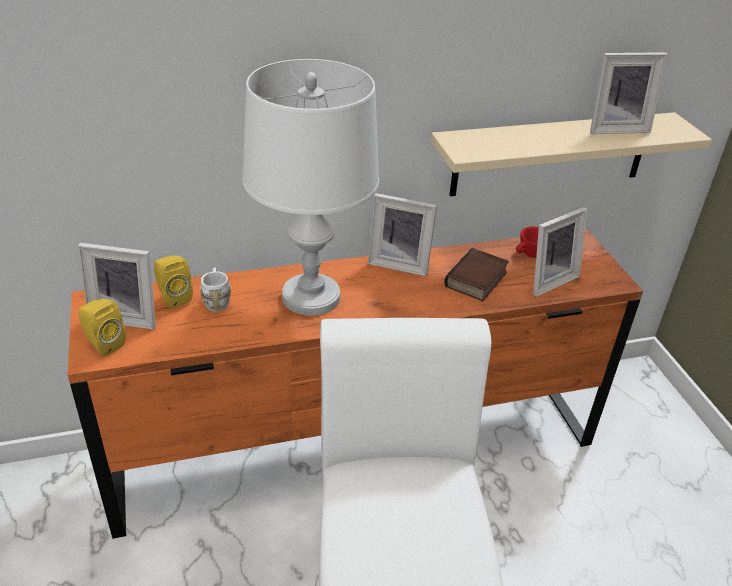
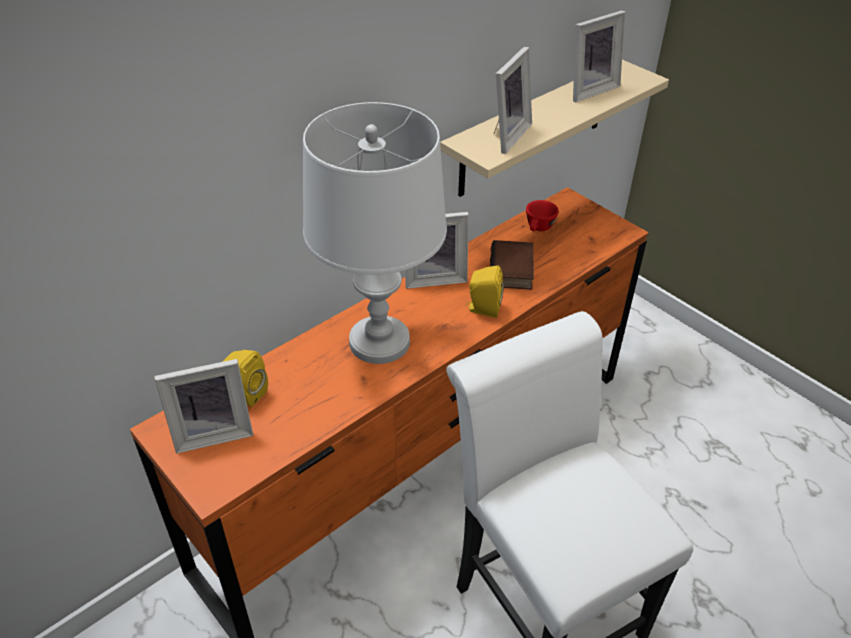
camera: 25 degrees left, 5 degrees up
yellow speaker [79,299,126,356] -> yellow speaker moved to [465,266,504,318]
white mug [200,268,231,311] -> none
picture frame [533,207,587,297] -> picture frame moved to [493,47,532,154]

